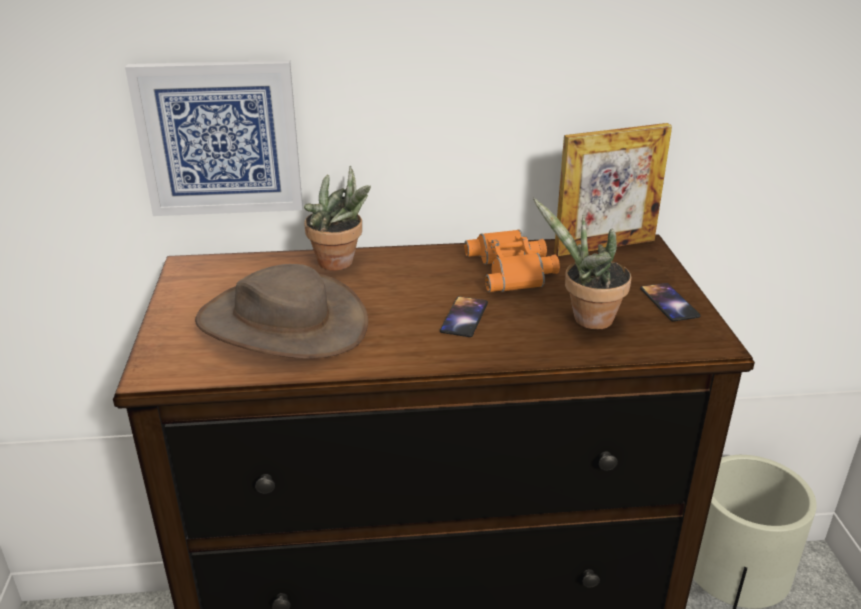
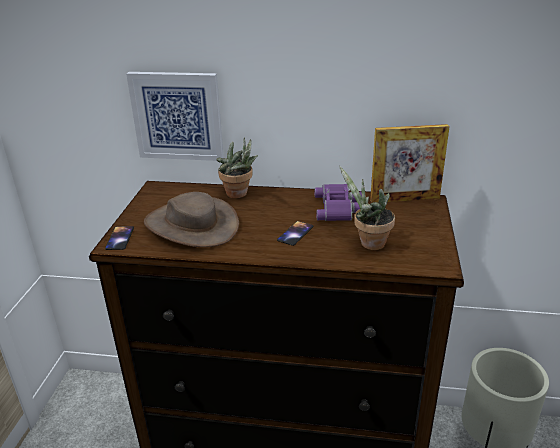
camera: 15 degrees right, 0 degrees up
orange binoculars [464,229,560,292] -> purple binoculars [315,184,362,221]
phone [640,283,701,322] -> phone moved to [105,226,134,250]

